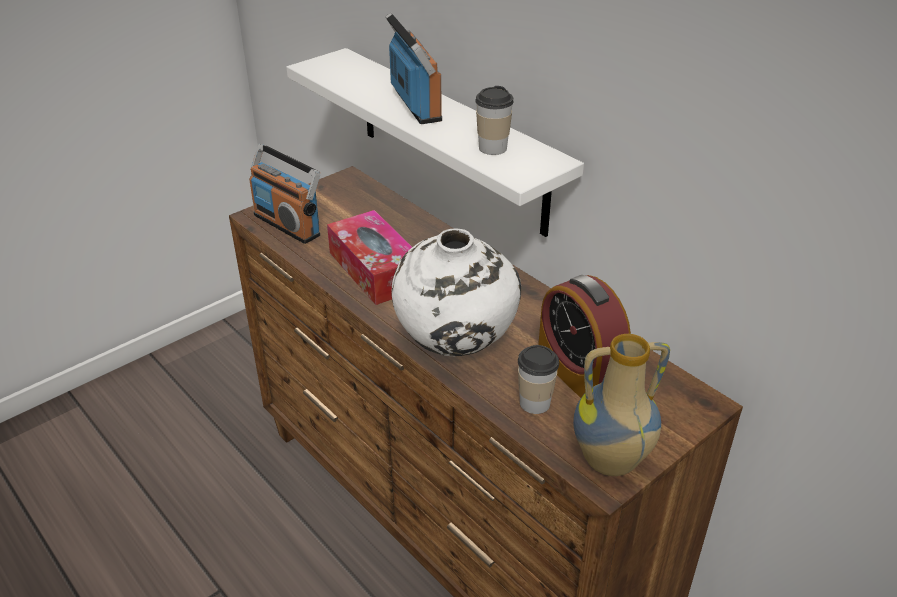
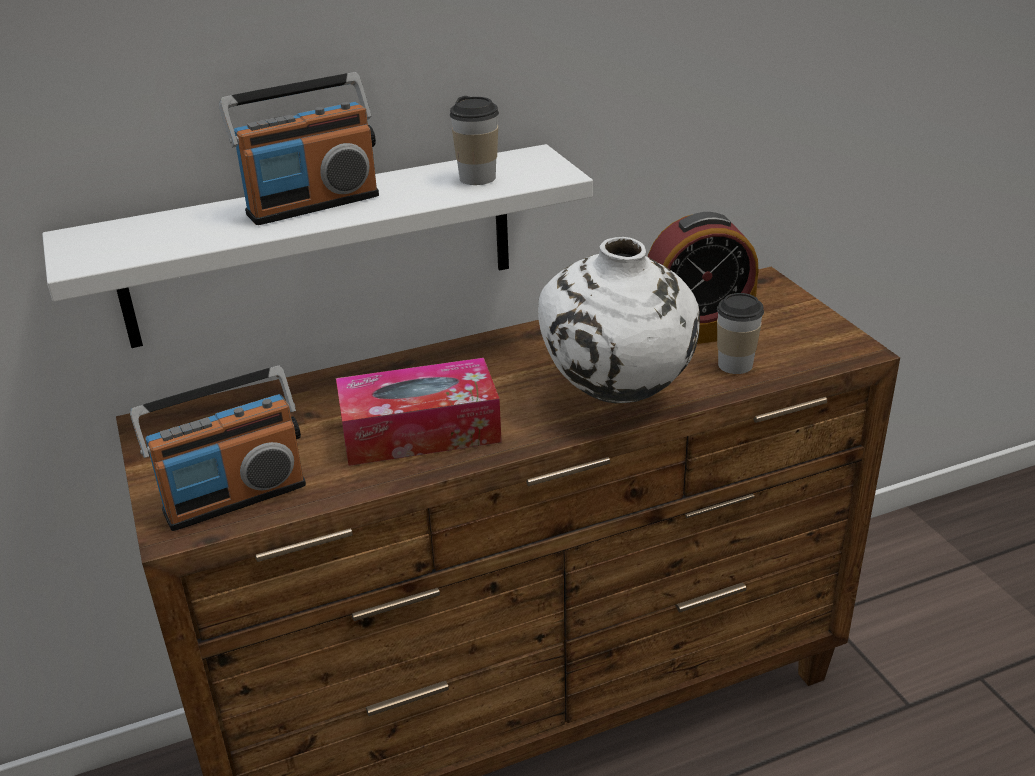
camera: 70 degrees left, 5 degrees down
radio [385,13,442,124] -> radio turned 150 degrees clockwise [219,72,379,225]
vase [573,334,670,476] -> none

